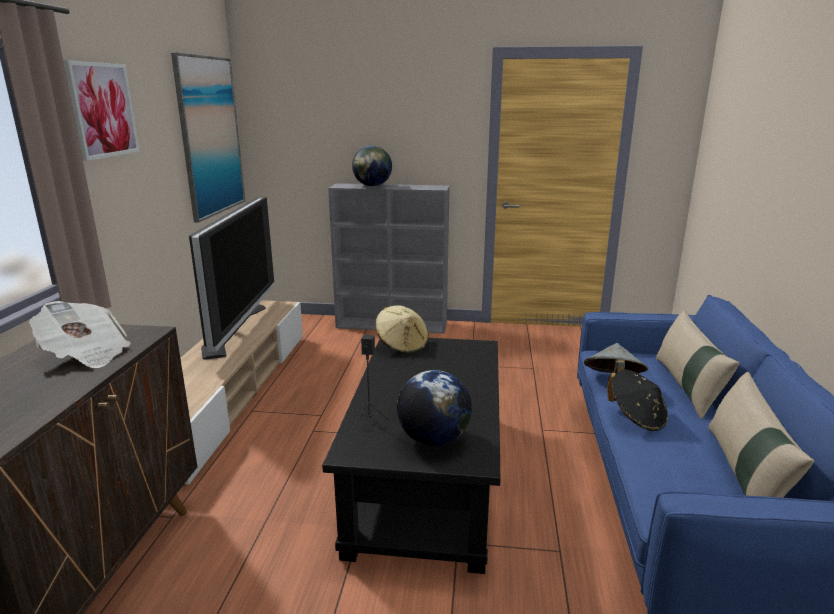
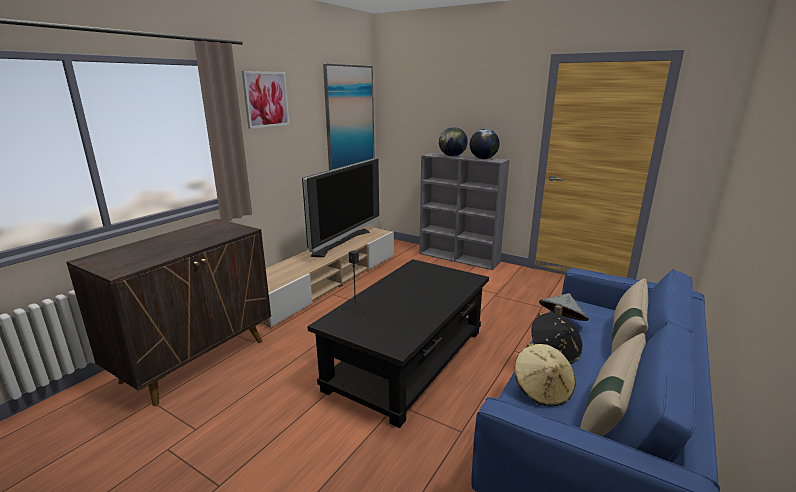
camera: 25 degrees right, 0 degrees up
newspaper [29,301,131,368] -> none
beige hat [376,306,428,354] -> beige hat moved to [515,343,576,407]
globe [397,370,472,446] -> globe moved to [470,129,500,159]

